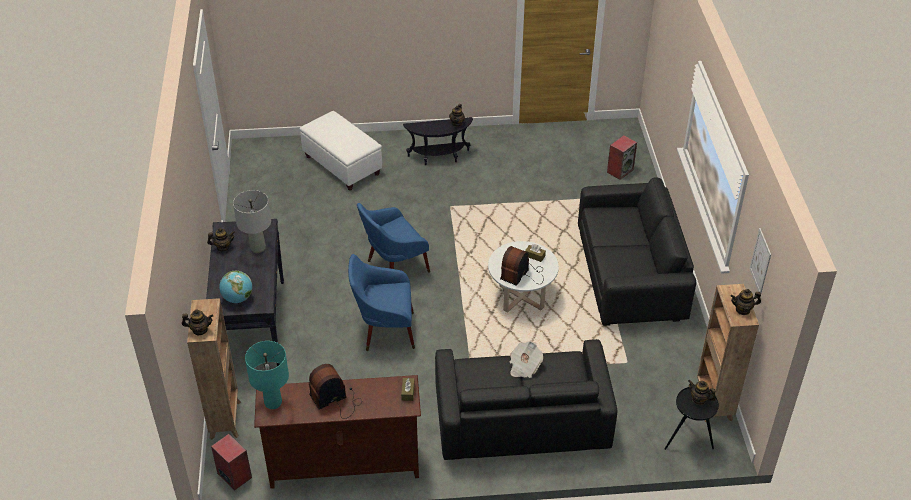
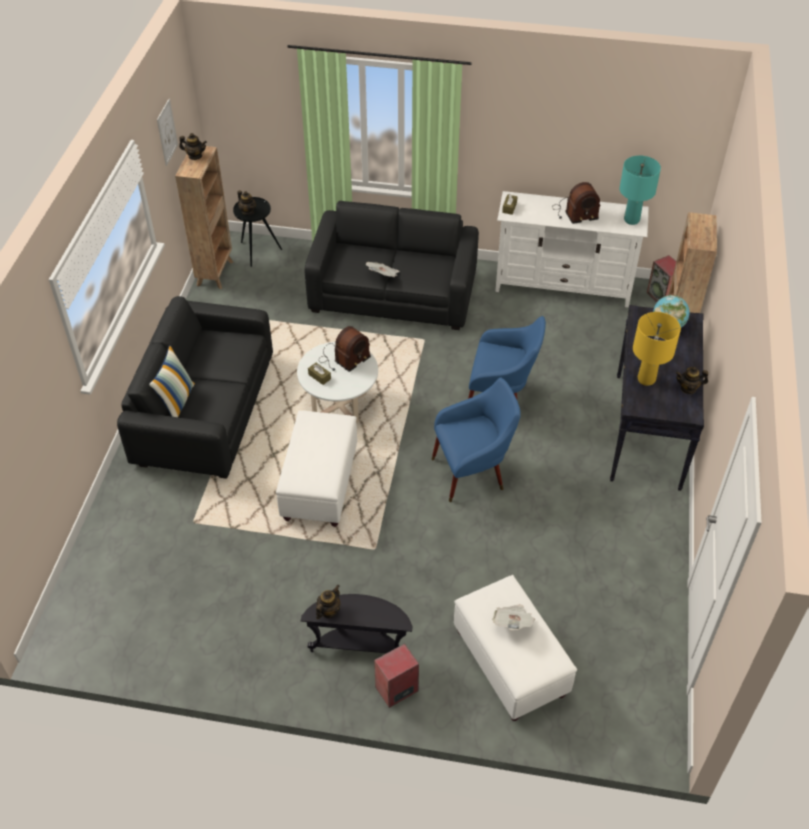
camera: 165 degrees left, 5 degrees up
teapot [182,309,213,335] -> none
grey table lamp [233,190,271,253] -> yellow table lamp [633,312,681,386]
brown tv stand [254,375,421,489] -> white tv stand [495,191,649,308]
speaker [607,135,637,180] -> speaker moved to [374,643,419,708]
none -> pillow [149,345,195,417]
none -> white ottoman [276,410,357,527]
none -> newspaper [492,604,535,630]

